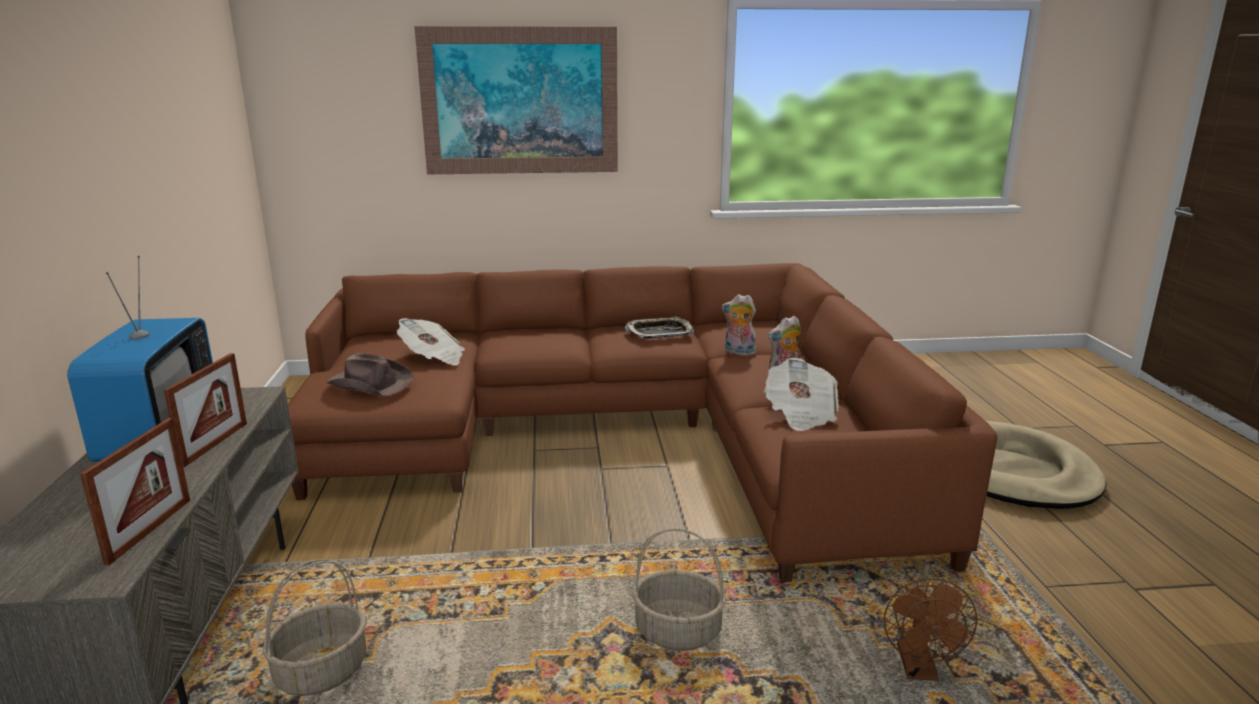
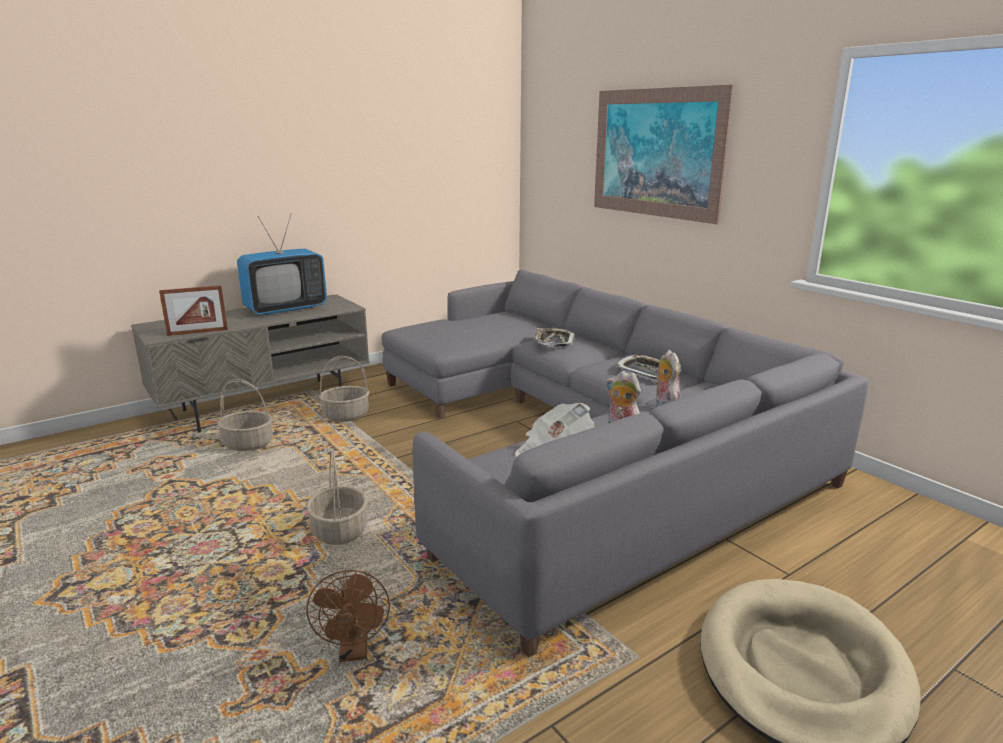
camera: 60 degrees right, 0 degrees up
picture frame [164,353,247,467] -> none
brown sofa [288,263,997,582] -> grey sofa [382,270,869,658]
brown hat [326,353,414,396] -> none
newspaper [397,318,465,365] -> none
brown fan [884,578,977,681] -> brown fan turned 75 degrees counterclockwise [306,570,390,662]
none -> basket [319,356,370,422]
none -> tray [534,328,575,347]

